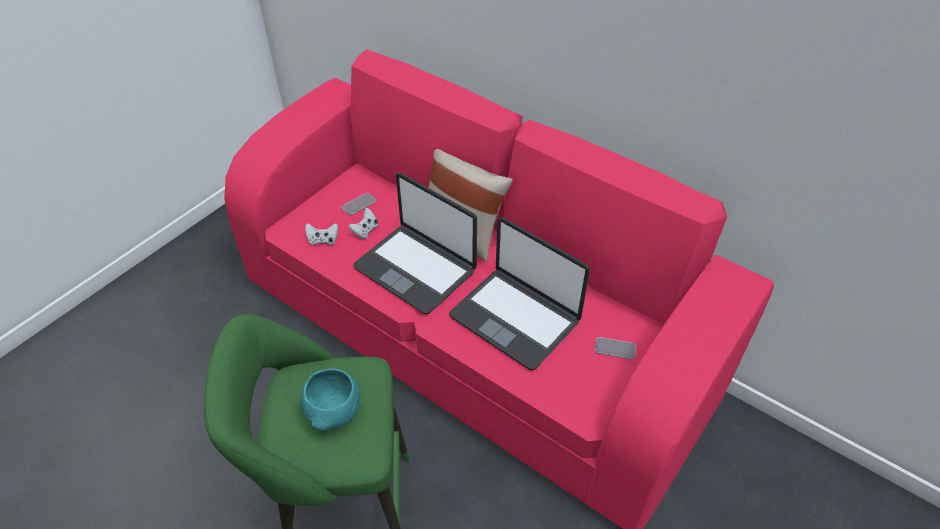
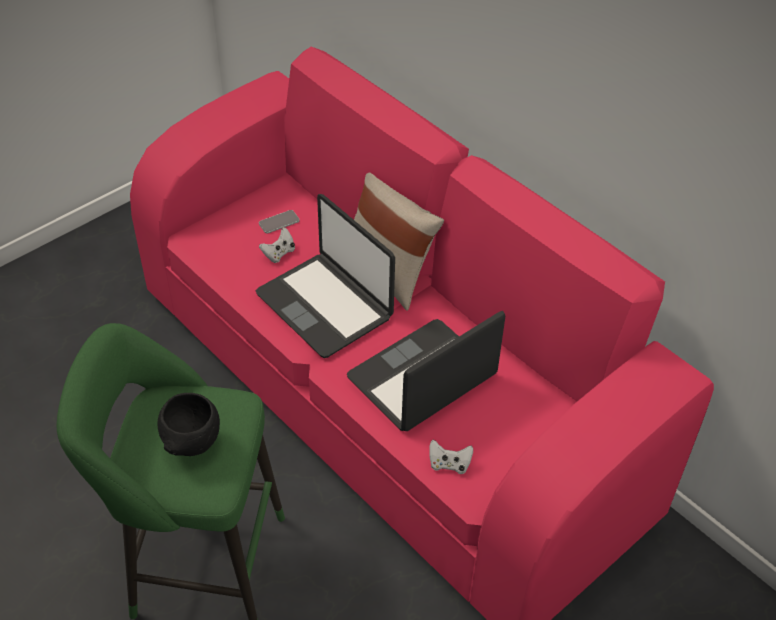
camera: 10 degrees right, 0 degrees up
turquoise bowl [301,368,360,431] -> black bowl [157,393,220,456]
white game controller [305,223,338,245] -> white game controller moved to [429,440,473,474]
laptop [449,217,590,371] -> laptop turned 90 degrees clockwise [347,311,505,431]
phone [595,337,636,360] -> none

